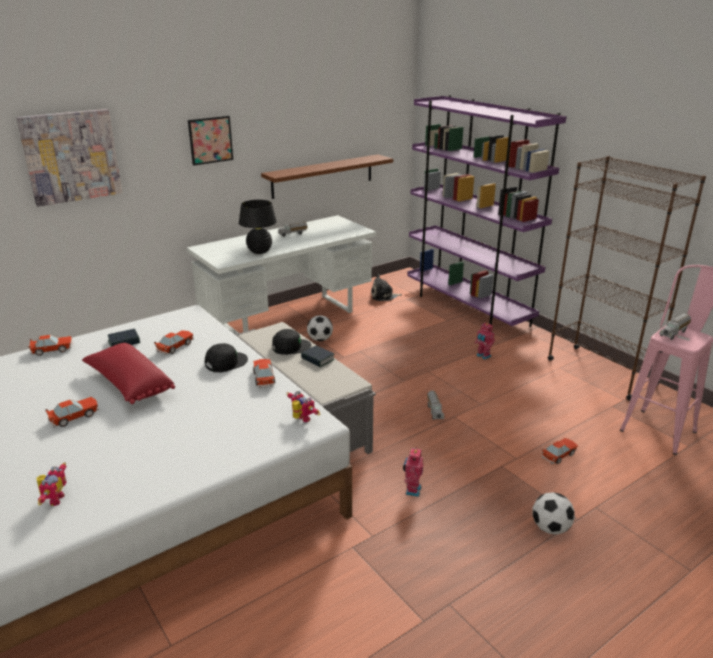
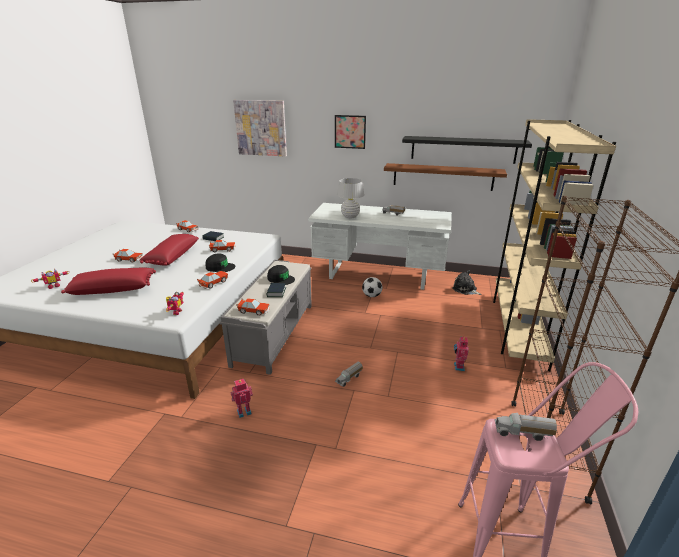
camera: 50 degrees right, 0 degrees up
black table lamp [239,200,277,254] -> white table lamp [337,178,365,218]
purple bookcase [407,95,567,327] -> beige bookcase [493,119,616,371]
football [532,492,575,534] -> none
toy car [542,438,578,464] -> toy car moved to [236,298,270,316]
none -> red pillow [61,268,156,295]
none -> black shelf [402,136,532,164]

